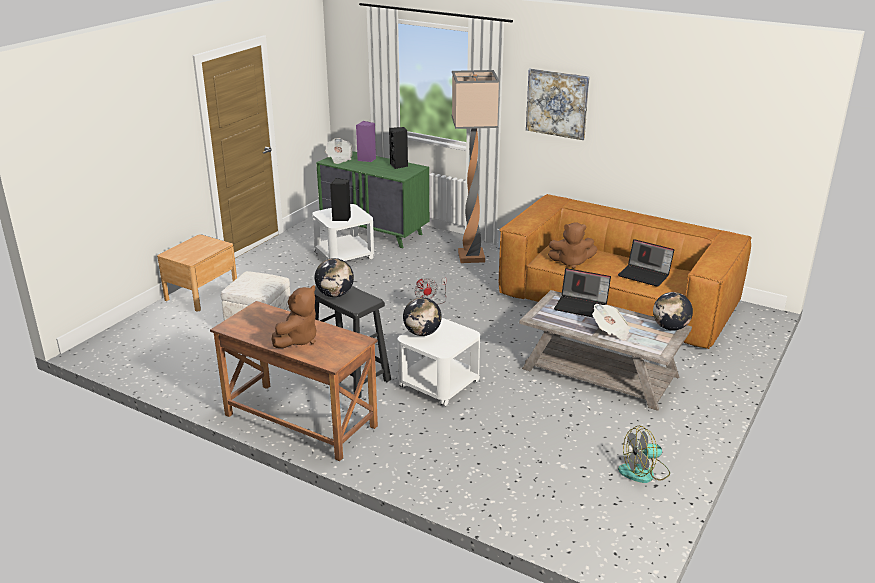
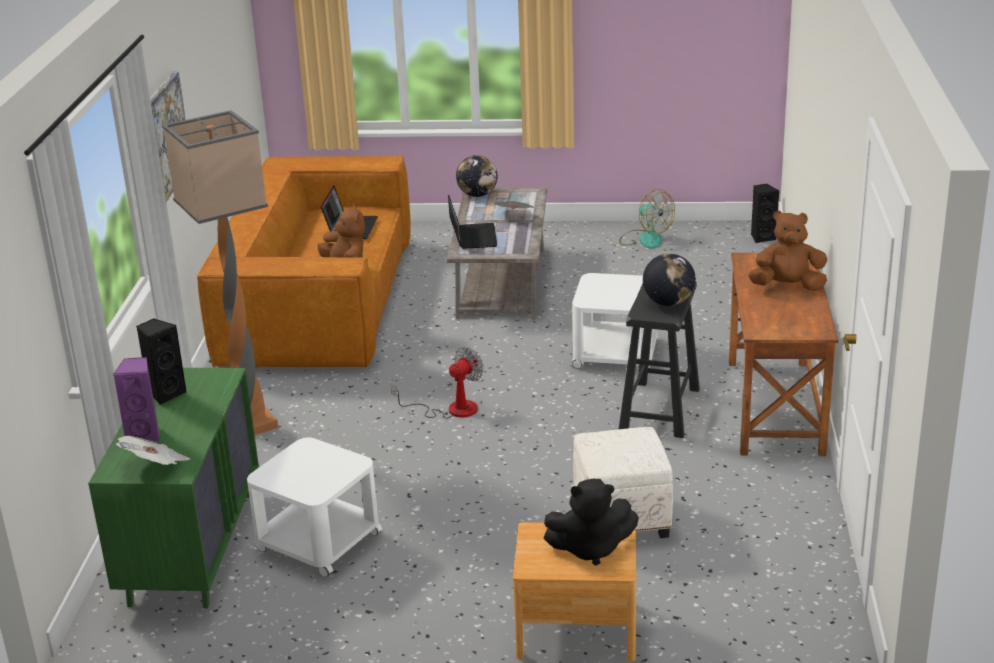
camera: 115 degrees left, 0 degrees up
black speaker [330,178,351,221] -> black speaker moved to [751,184,779,243]
globe [403,297,442,336] -> none
none -> black plush toy [544,479,639,566]

